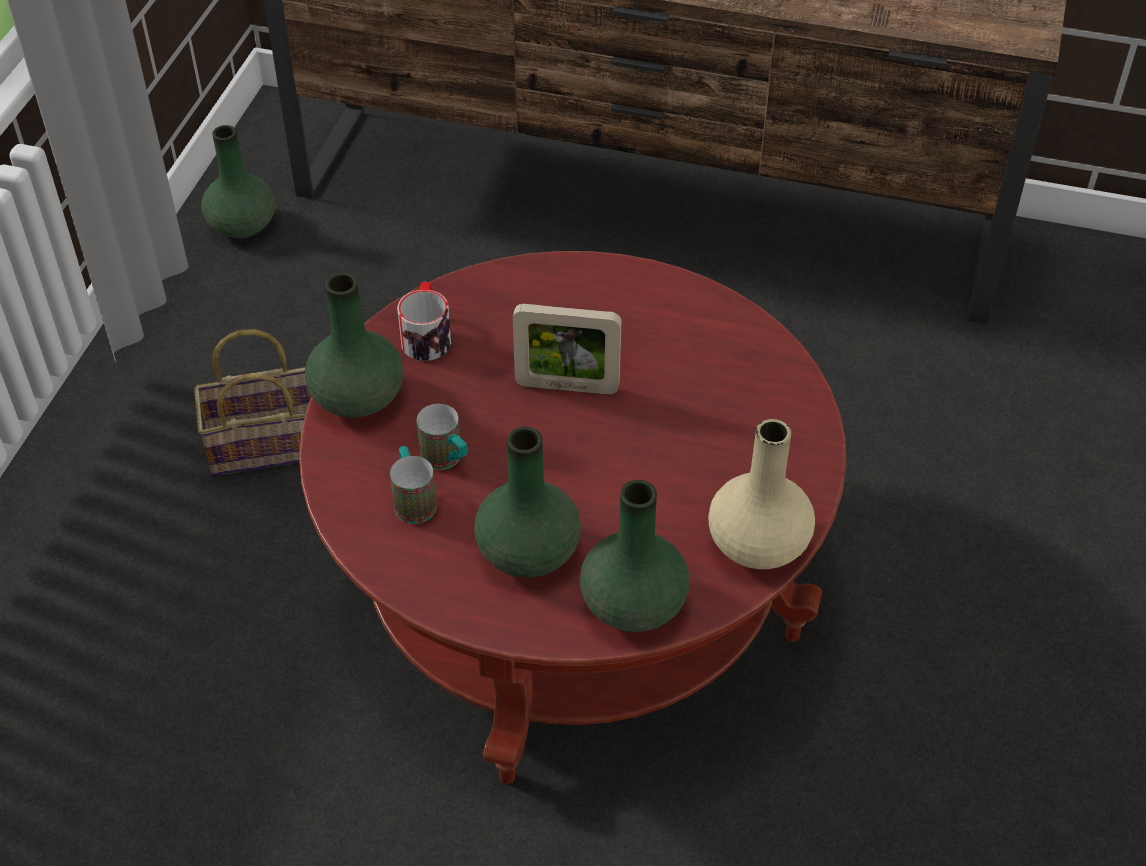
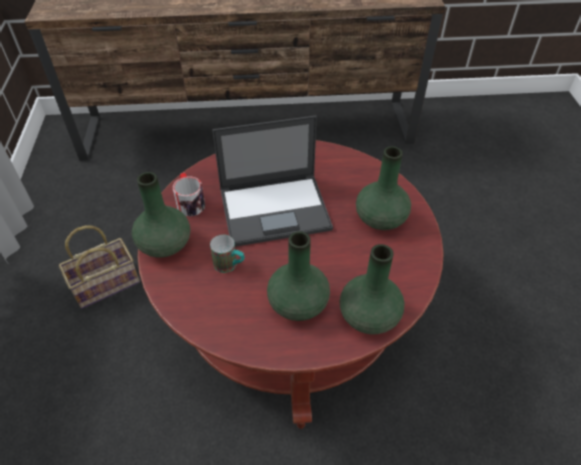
camera: 20 degrees left, 0 degrees up
green vase [201,125,275,238] -> green vase moved to [356,146,411,230]
mug [390,446,437,524] -> none
picture frame [513,304,621,394] -> laptop [212,116,333,247]
beige vase [708,419,815,569] -> none

